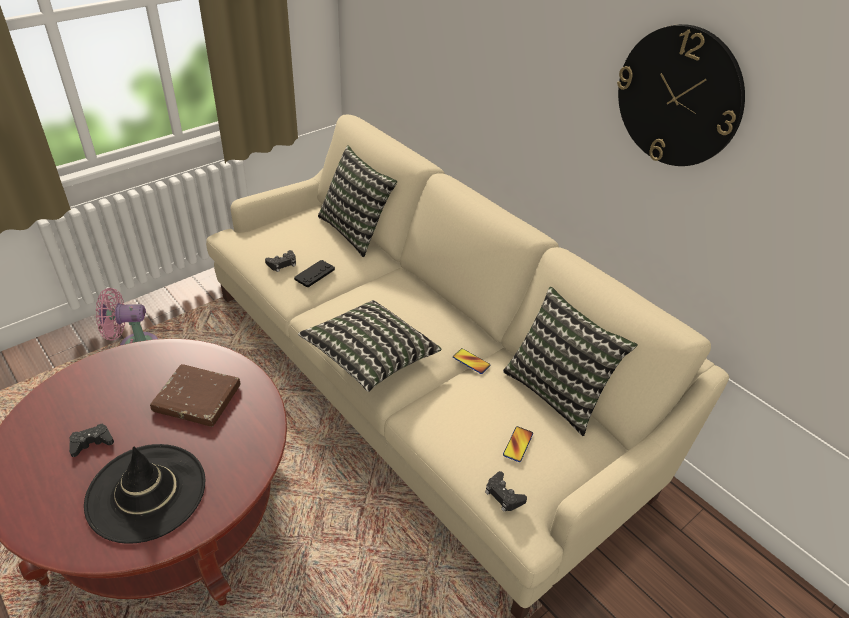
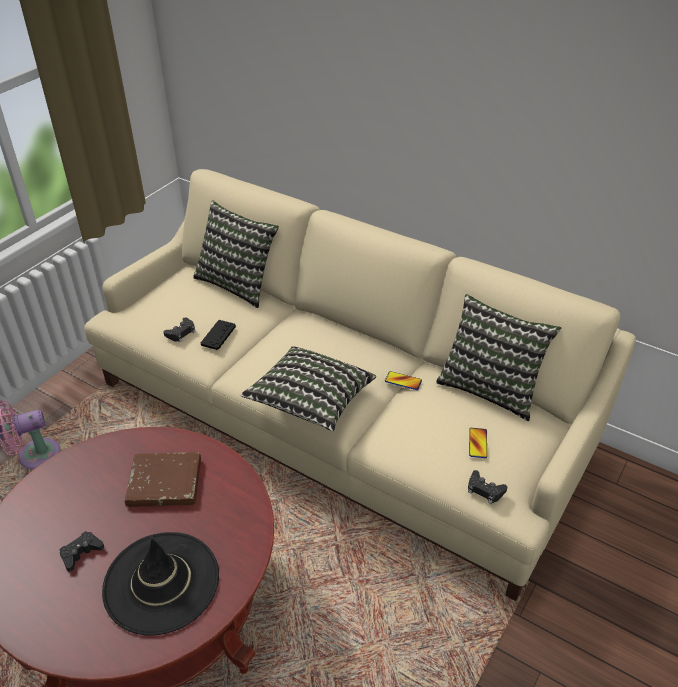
camera: 15 degrees left, 0 degrees up
wall clock [617,24,745,166] -> none

